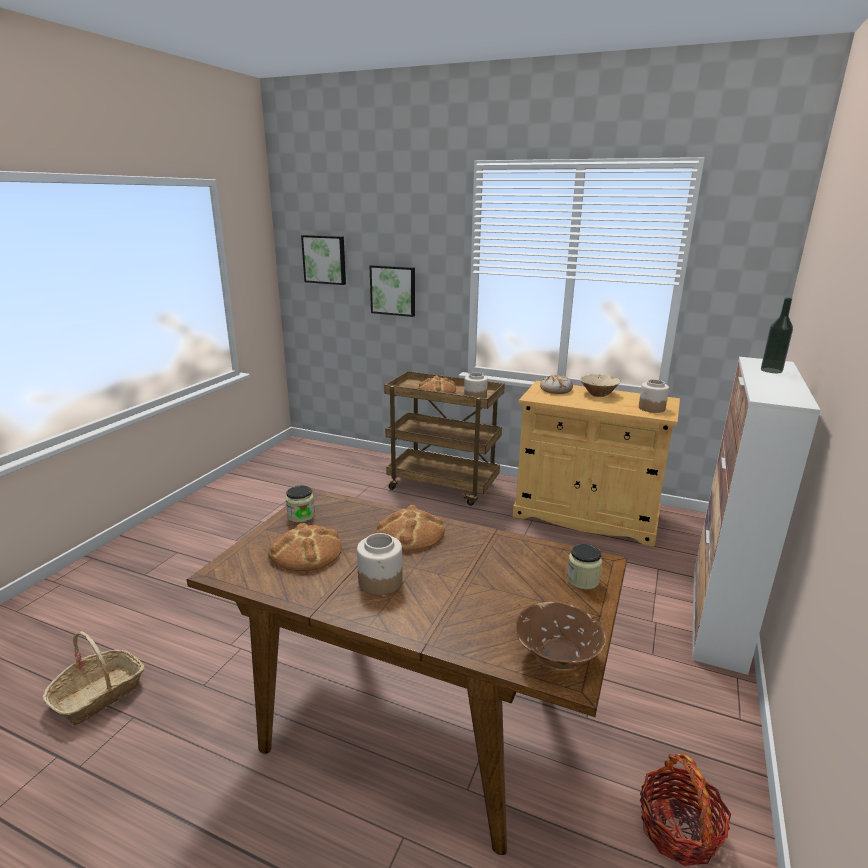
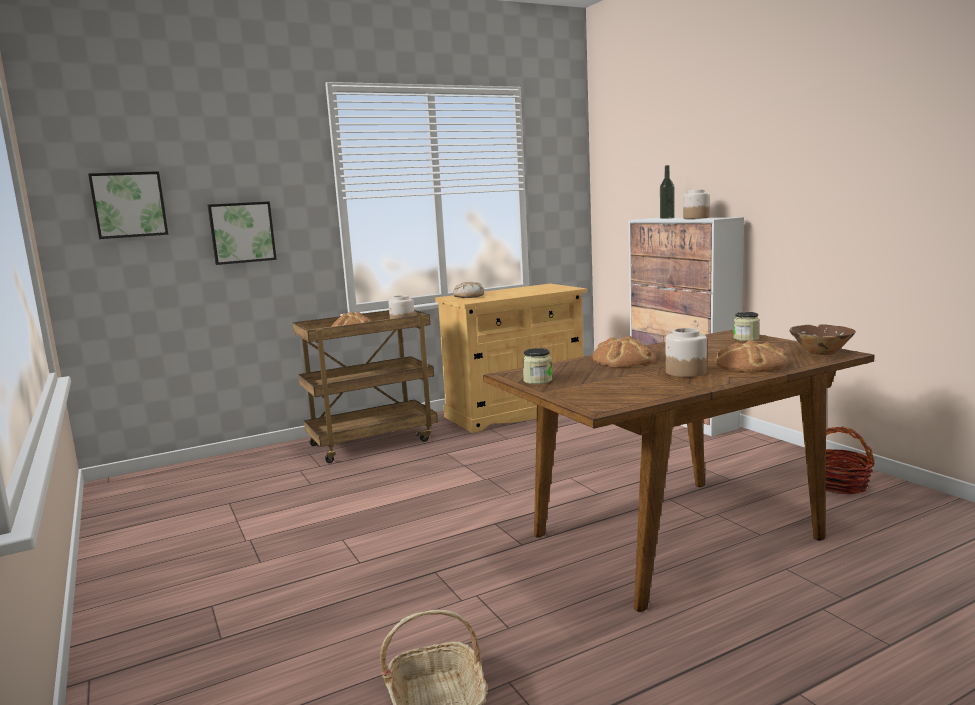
camera: 50 degrees left, 10 degrees down
bread [268,523,342,571] -> bread moved to [715,340,788,372]
beige bowl [580,374,620,397] -> none
jar [639,379,669,413] -> jar moved to [683,189,710,219]

